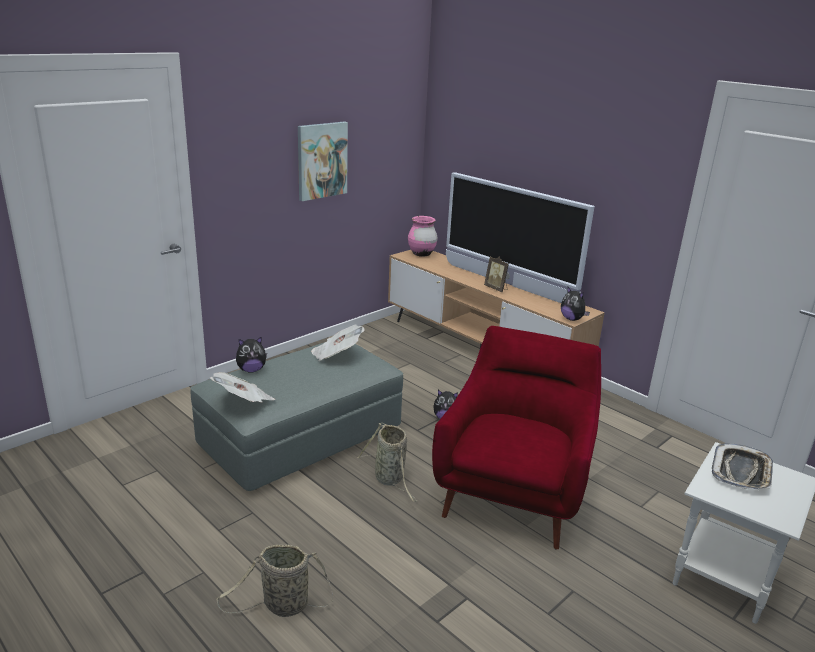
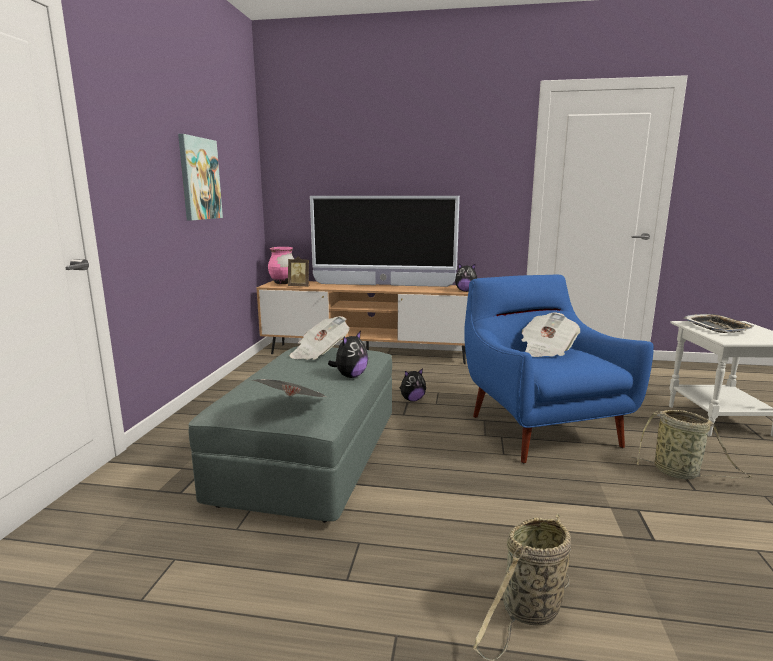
camera: 35 degrees left, 10 degrees down
plush toy [236,337,267,373] -> plush toy moved to [328,331,368,378]
basket [358,423,417,502] -> basket moved to [630,410,753,479]
red armchair [432,326,601,550] -> blue armchair [464,275,654,463]
picture frame [484,257,509,292] -> picture frame moved to [288,256,310,287]
none -> newspaper [521,312,581,357]

